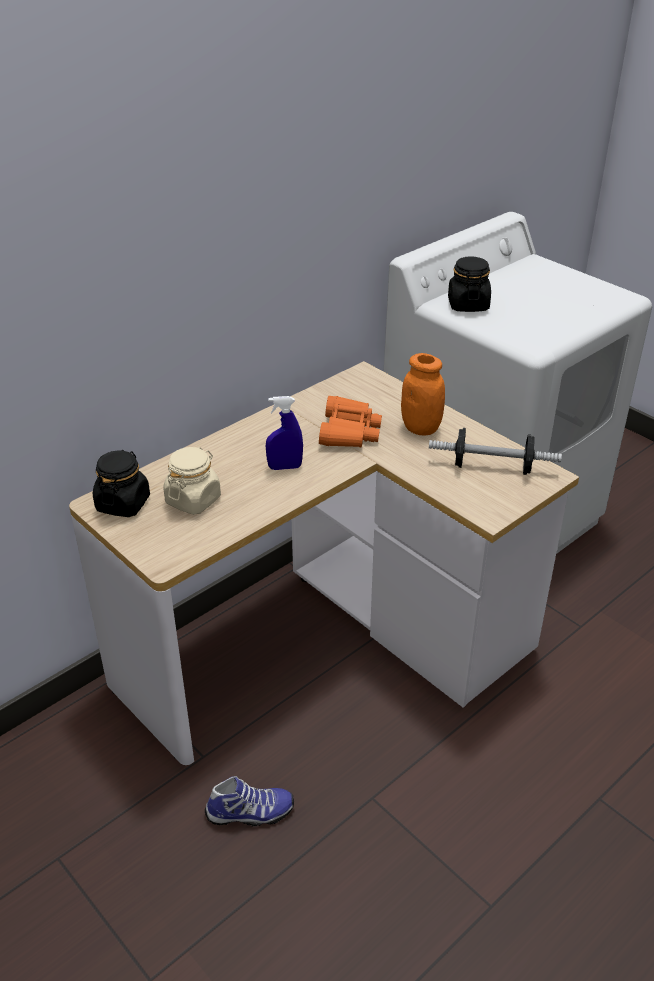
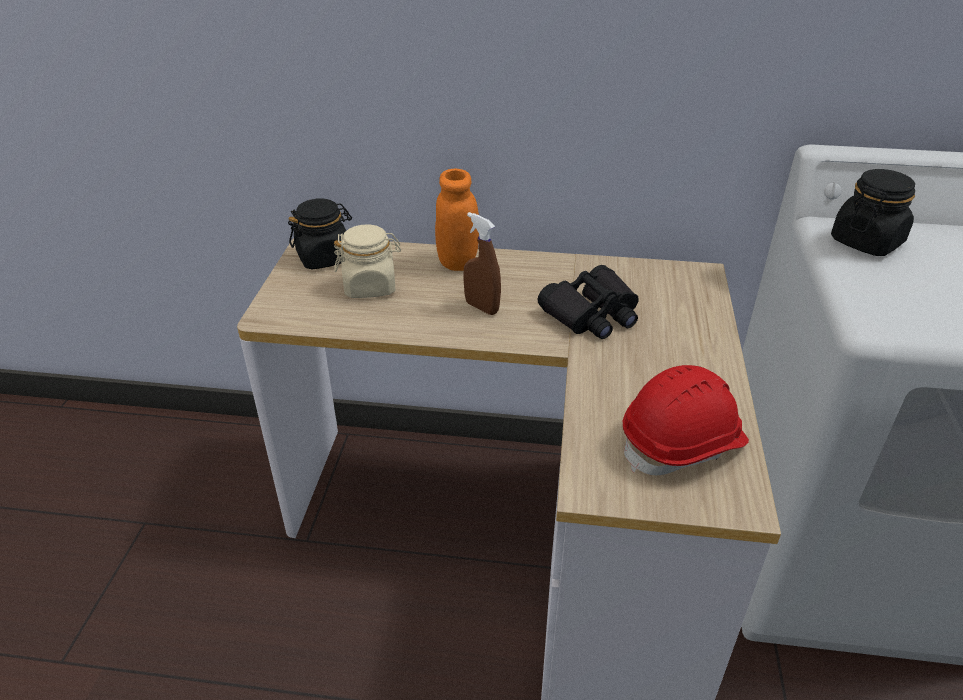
camera: 50 degrees right, 0 degrees up
shoe [205,776,294,826] -> none
blue spray bottle [266,396,303,470] -> brown spray bottle [464,212,501,315]
orange binoculars [319,396,382,448] -> black binoculars [538,265,639,339]
orange jar [401,353,445,435] -> orange jar moved to [435,169,479,271]
dumbbell [429,428,562,475] -> red hard hat [623,365,749,475]

